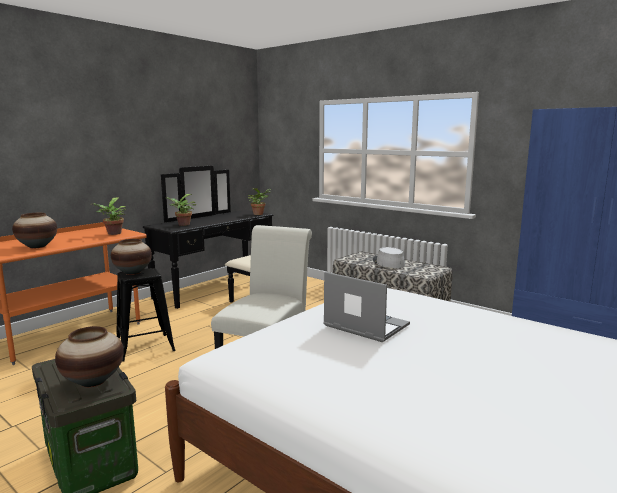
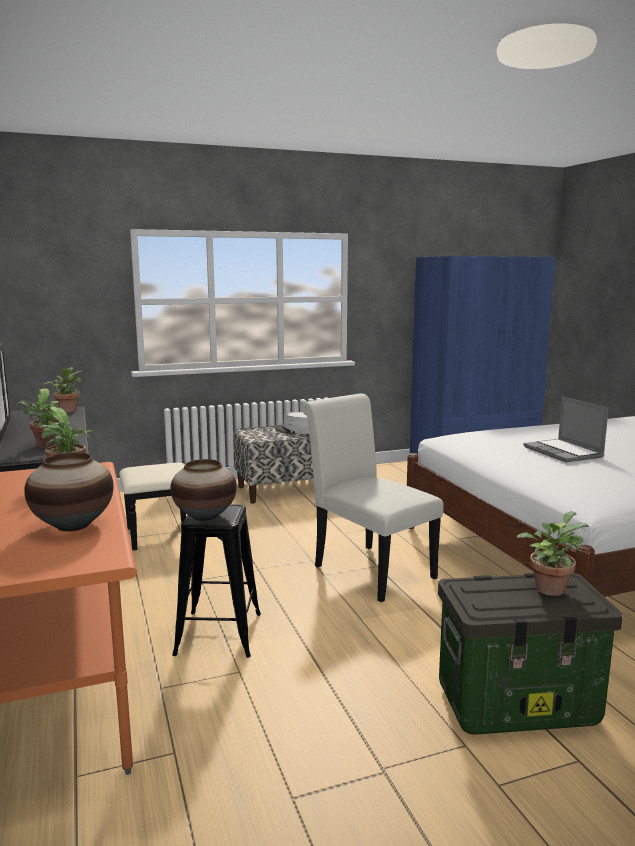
camera: 60 degrees left, 0 degrees up
vase [55,326,124,387] -> potted plant [517,511,588,596]
laptop [323,272,410,342] -> laptop turned 90 degrees counterclockwise [524,396,609,462]

